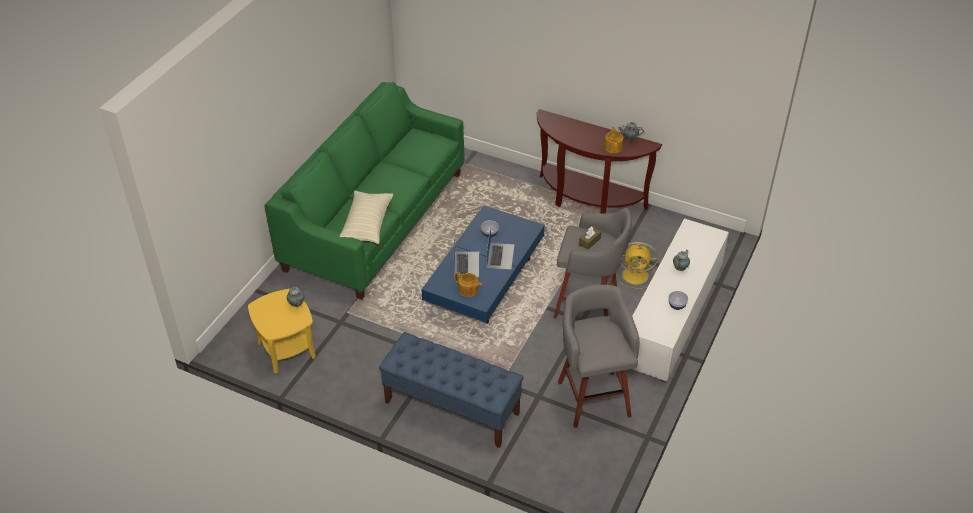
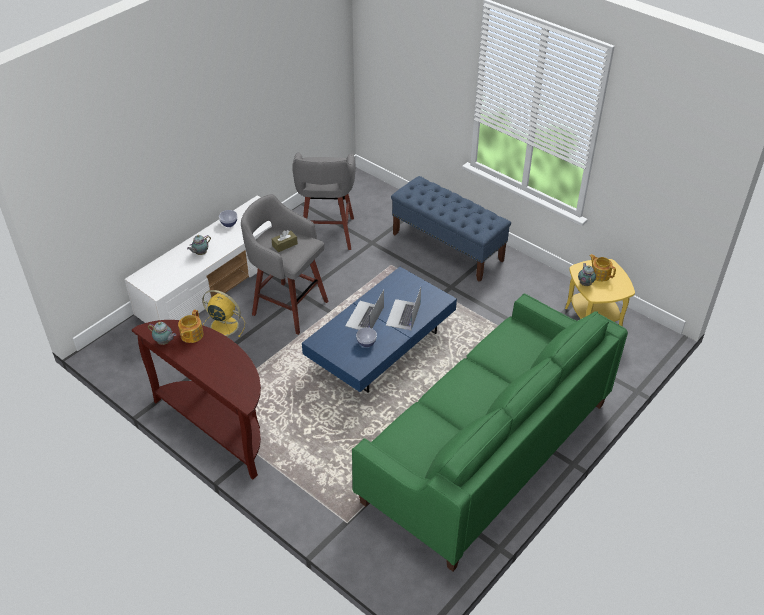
camera: 165 degrees left, 0 degrees up
beige pillow [340,191,393,244] -> none
teapot [455,272,482,297] -> teapot moved to [589,254,616,282]

